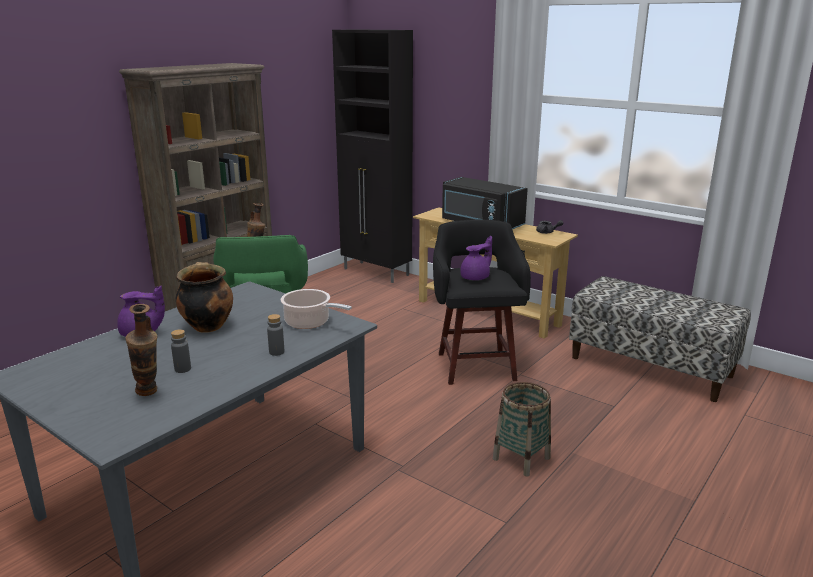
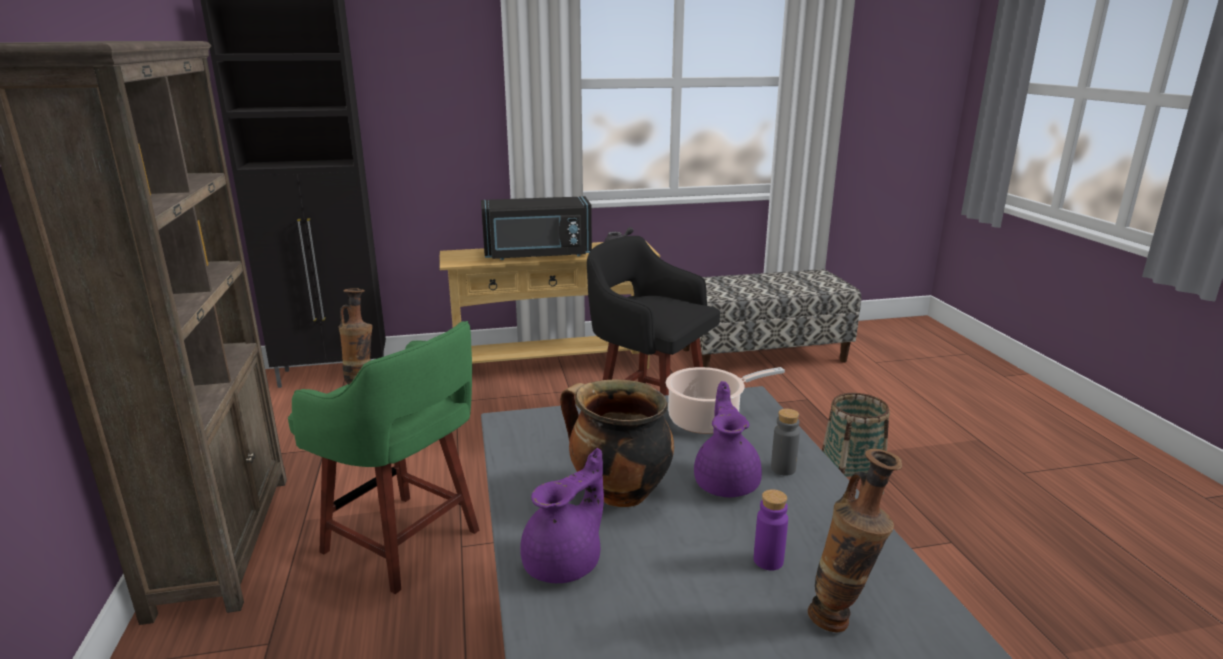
camera: 50 degrees left, 0 degrees up
grey bottle [171,329,191,373] -> purple bottle [754,489,788,570]
purple teapot [460,236,492,280] -> purple teapot moved to [694,381,762,497]

